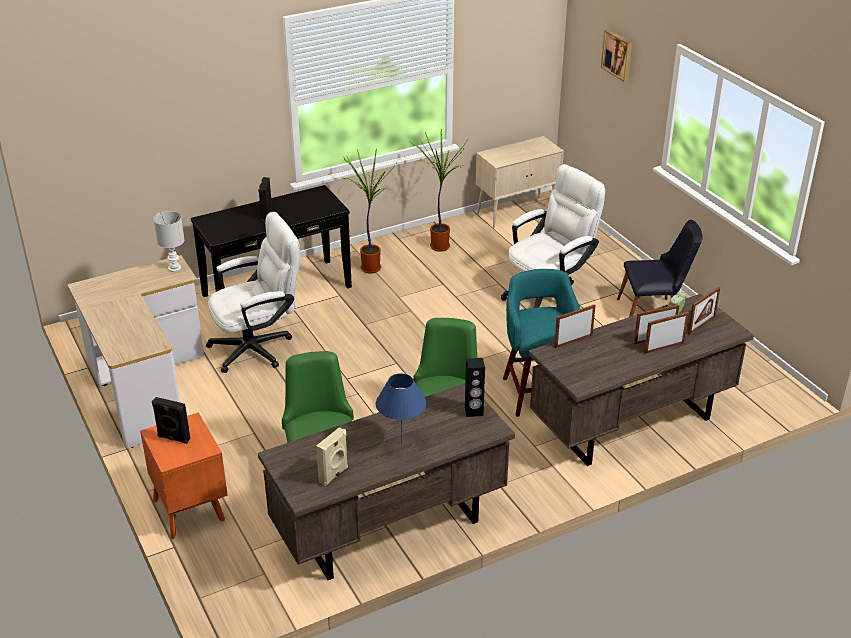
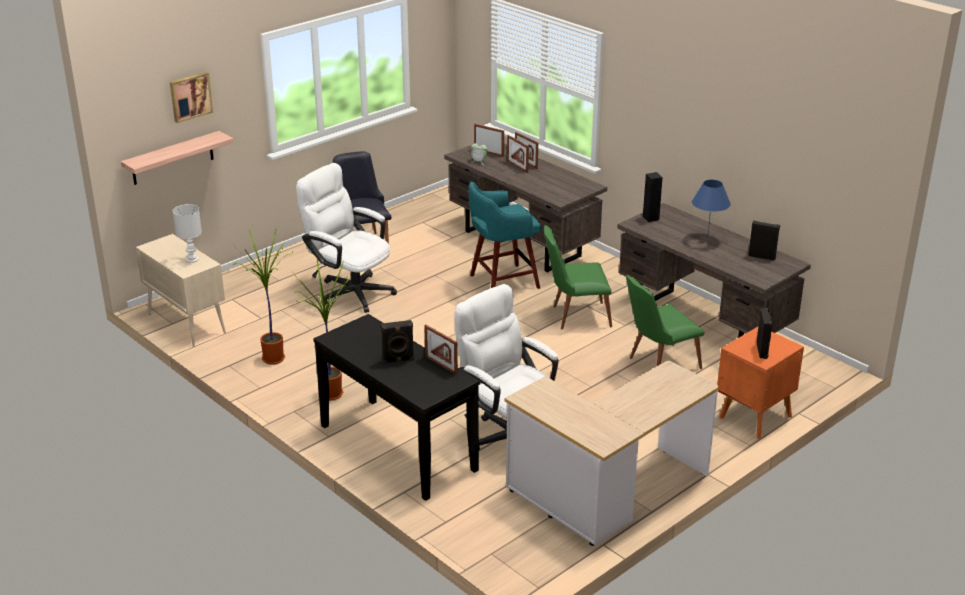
camera: 105 degrees left, 5 degrees down
white table lamp [153,211,185,272] -> white table lamp moved to [173,204,202,263]
beige speaker [316,427,348,486] -> black speaker [748,220,780,261]
picture frame [554,304,596,348] -> picture frame moved to [424,325,458,375]
none -> shelf [121,131,234,185]

